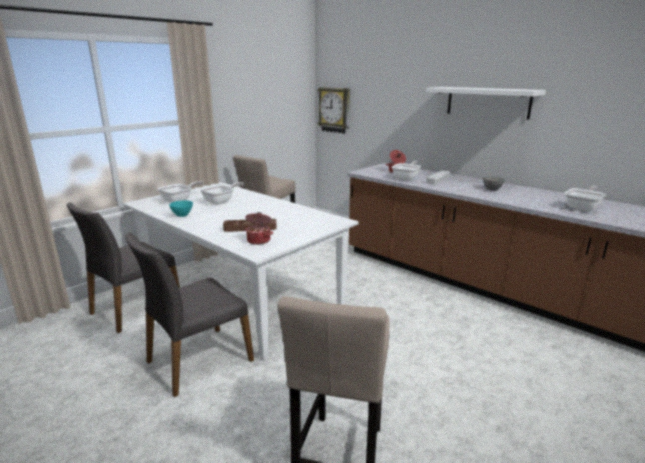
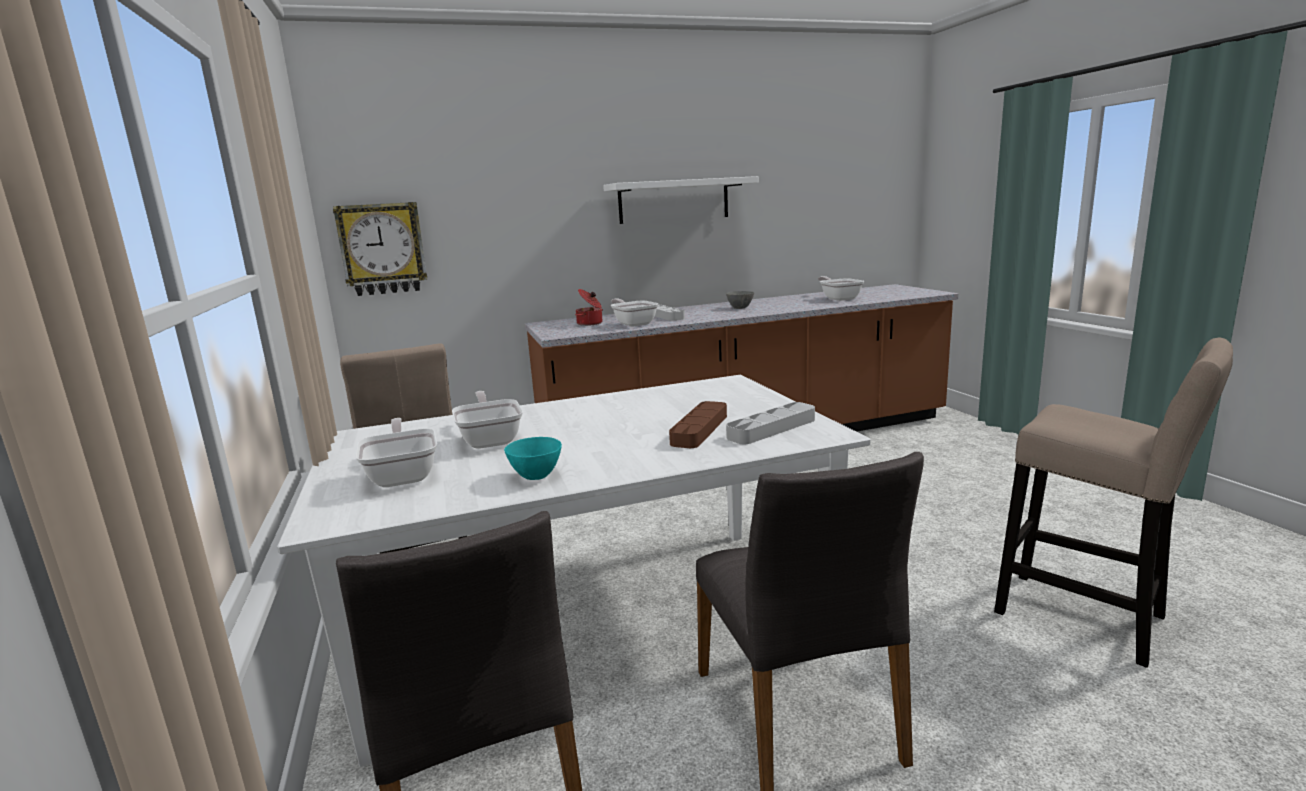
camera: 60 degrees left, 5 degrees down
cooking pot [244,212,273,245] -> grey tray [726,402,815,444]

